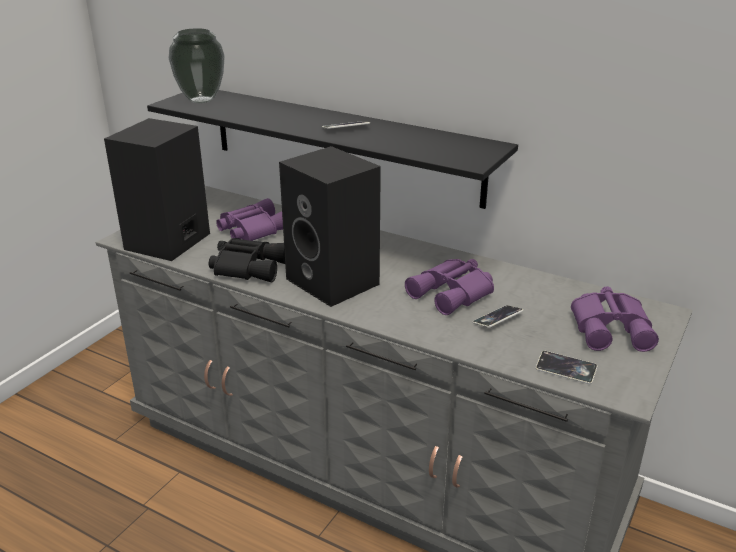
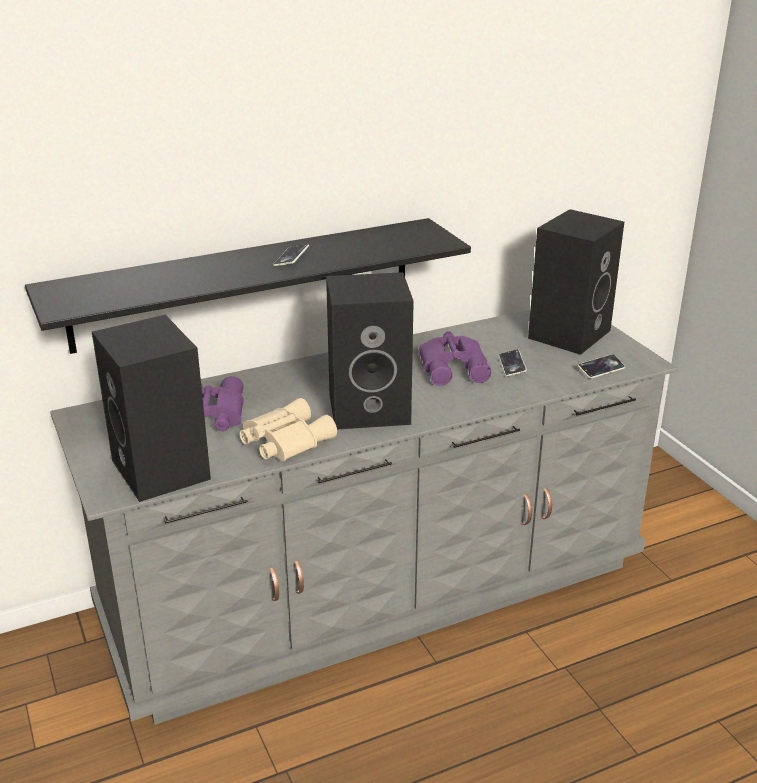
camera: 55 degrees left, 0 degrees up
vase [169,28,225,103] -> none
black binoculars [209,238,285,282] -> beige binoculars [240,398,337,461]
purple binoculars [571,286,659,352] -> black speaker [528,209,624,355]

